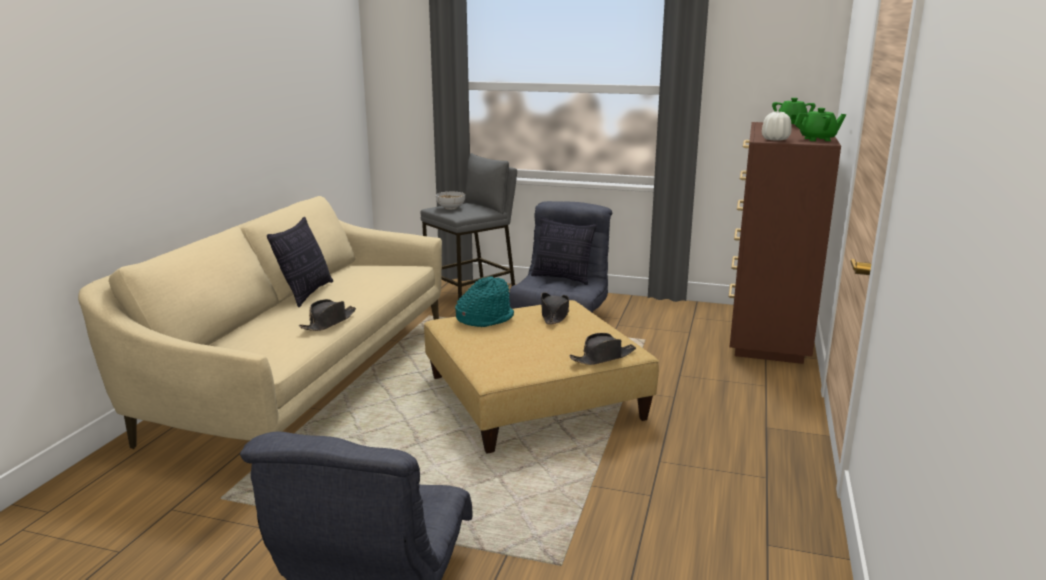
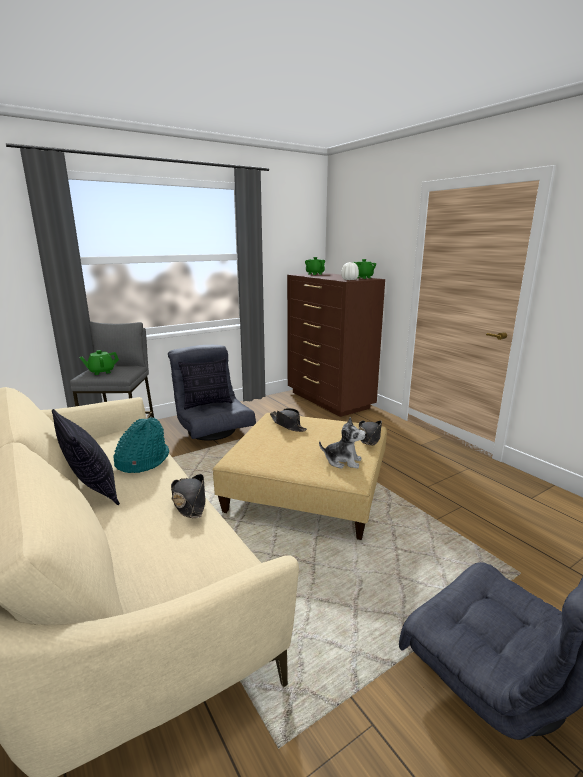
camera: 50 degrees left, 0 degrees up
bowl [436,192,465,210] -> green teapot [79,350,119,375]
turquoise hat [455,276,514,327] -> turquoise hat moved to [114,417,169,473]
none -> plush toy [319,417,366,469]

